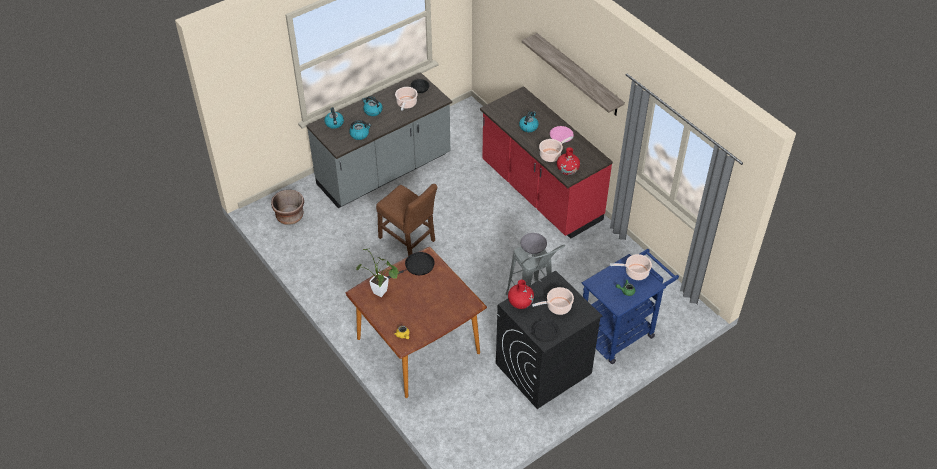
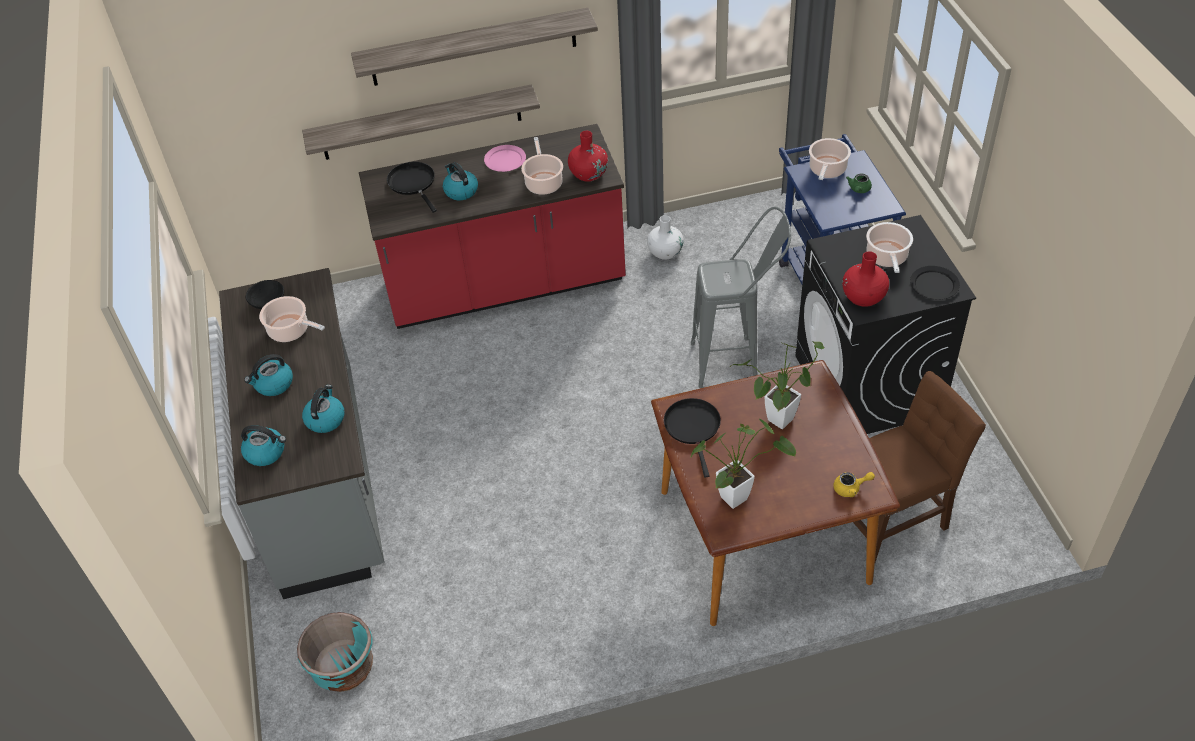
camera: 65 degrees left, 0 degrees up
brown planter [271,190,304,225] -> turquoise planter [297,612,373,692]
brown chair [376,184,437,256] -> brown chair moved to [853,371,986,562]
grey bowl [520,233,547,254] -> none
none -> shelf [302,84,540,160]
none -> black frying pan [387,162,437,213]
none -> white vase [647,215,683,260]
none -> potted plant [729,341,824,429]

